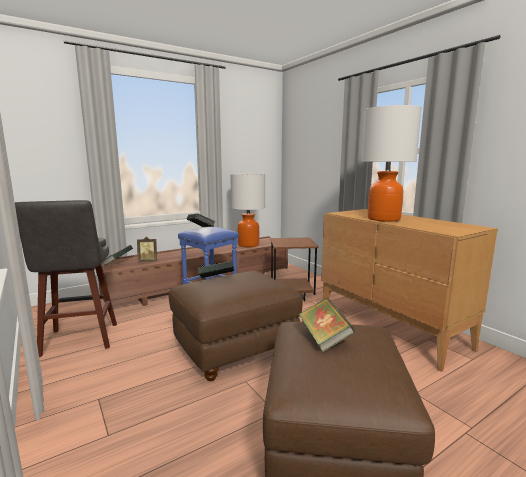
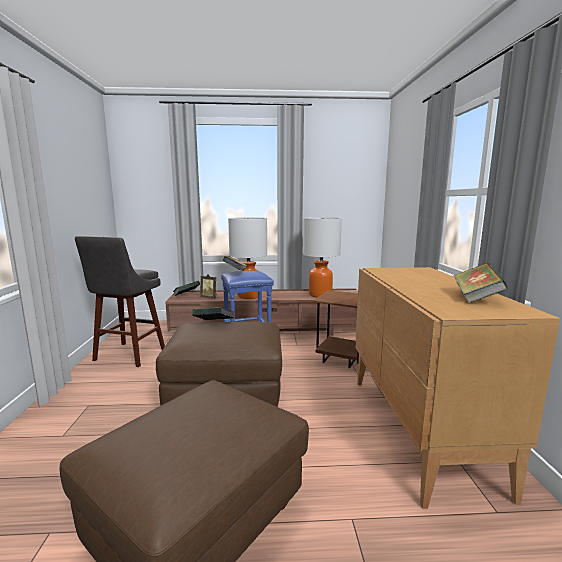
camera: 30 degrees right, 0 degrees up
book [298,298,355,352] -> book moved to [454,263,508,304]
table lamp [362,105,422,222] -> table lamp moved to [228,217,267,299]

